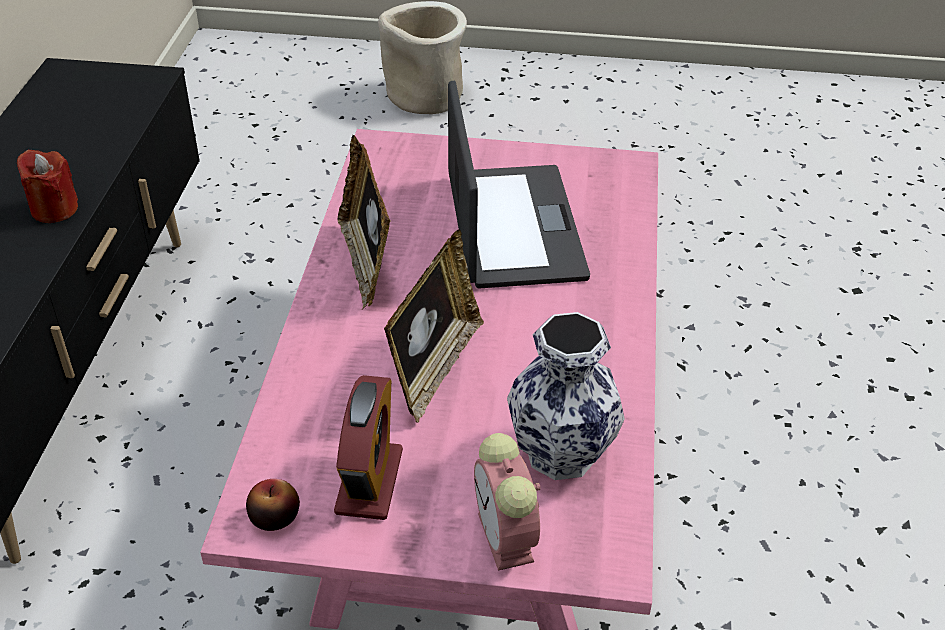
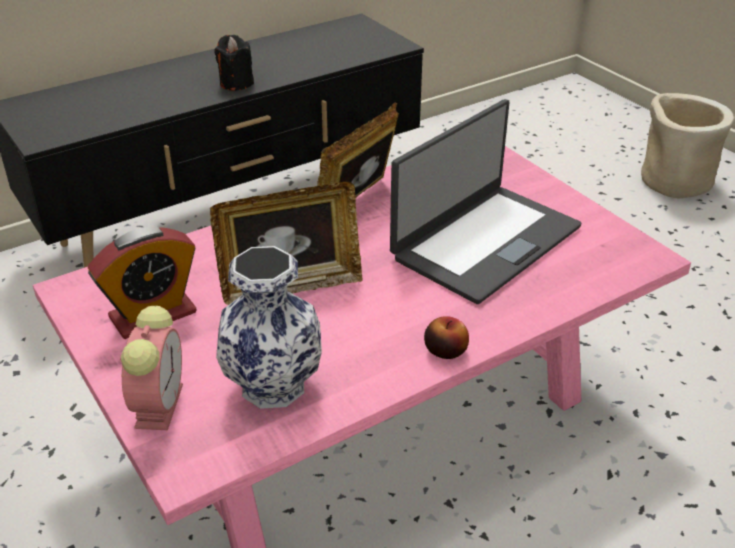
camera: 50 degrees right, 5 degrees down
red candle [17,149,78,223] -> black candle [214,35,254,91]
apple [246,479,300,531] -> apple moved to [424,316,469,359]
alarm clock [474,433,541,571] -> alarm clock turned 150 degrees clockwise [120,306,183,430]

